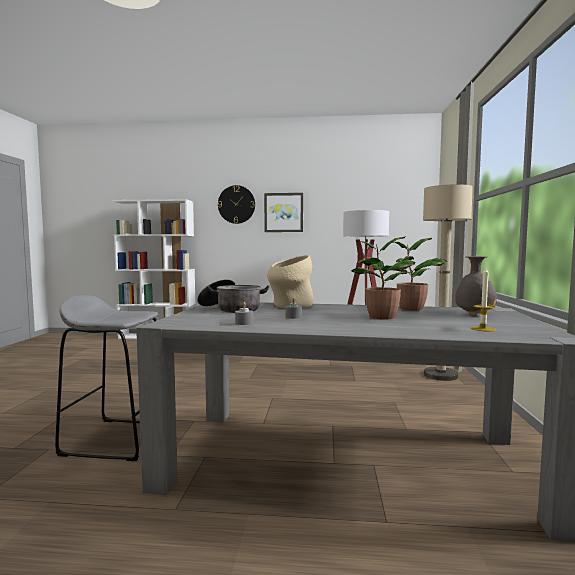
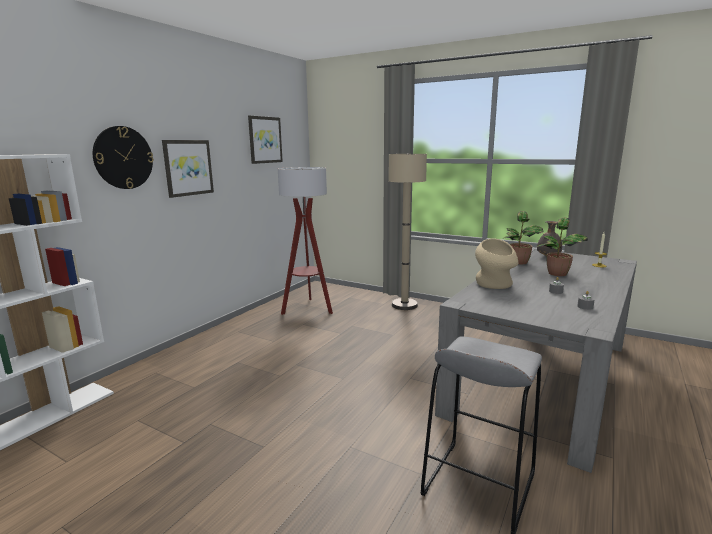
camera: 65 degrees left, 10 degrees up
cooking pot [197,279,269,313] -> none
none -> picture [248,115,283,164]

